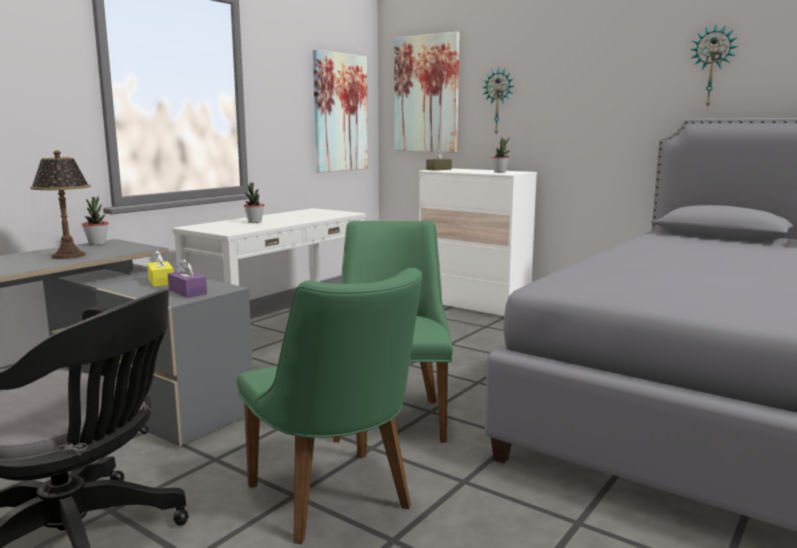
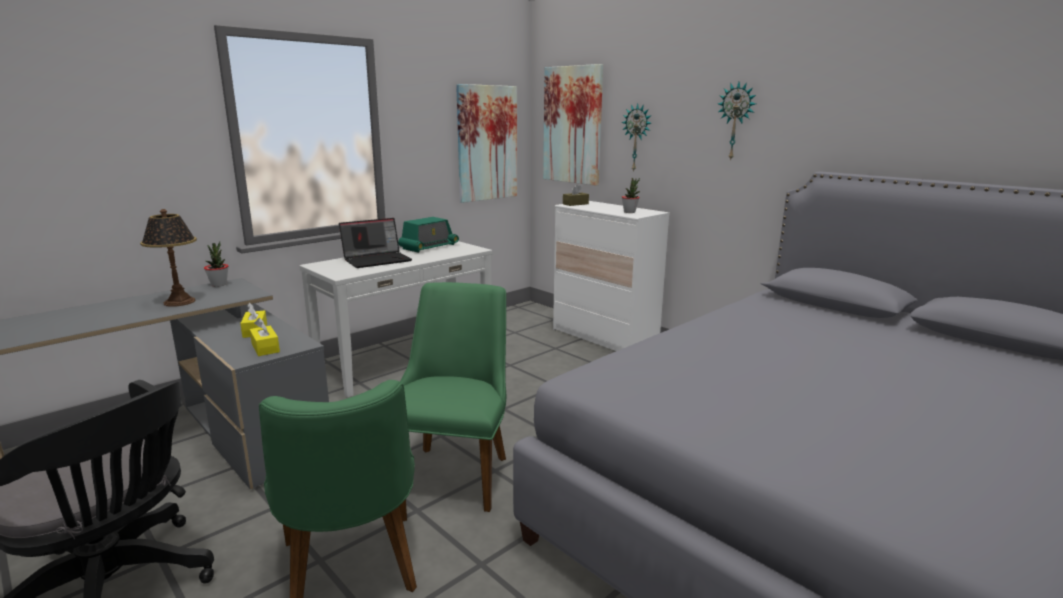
camera: 10 degrees right, 5 degrees up
purple tissue box [168,258,207,298] -> yellow tissue box [250,318,280,356]
potted plant [244,182,264,223] -> laptop [339,218,412,268]
wall clock [690,25,738,108] -> wall clock moved to [718,82,756,161]
none -> radio [398,217,459,253]

